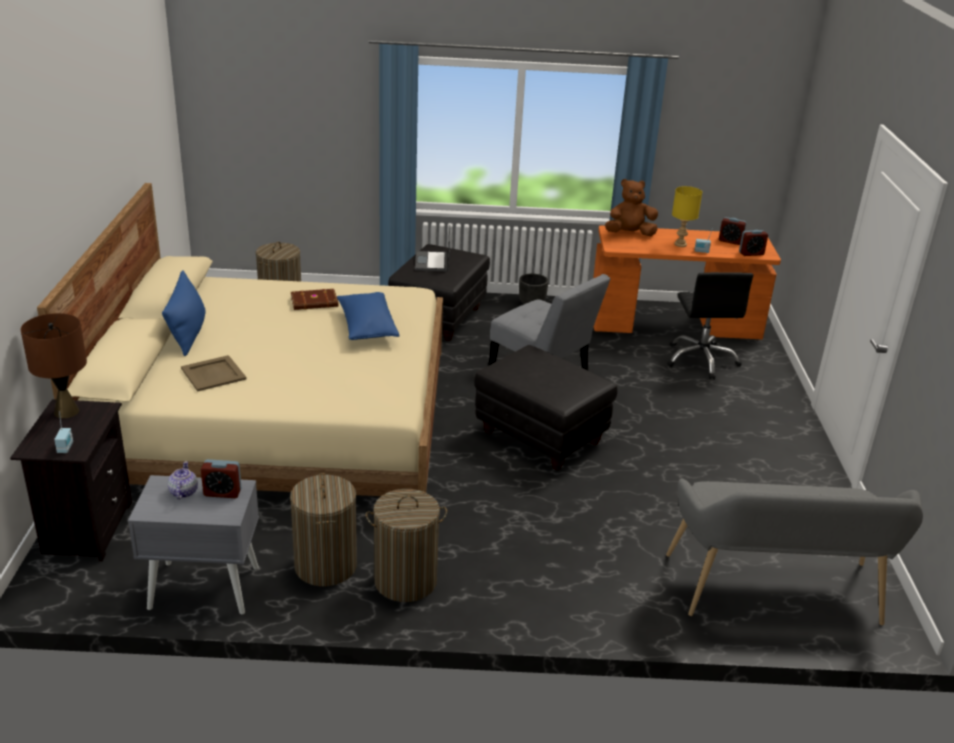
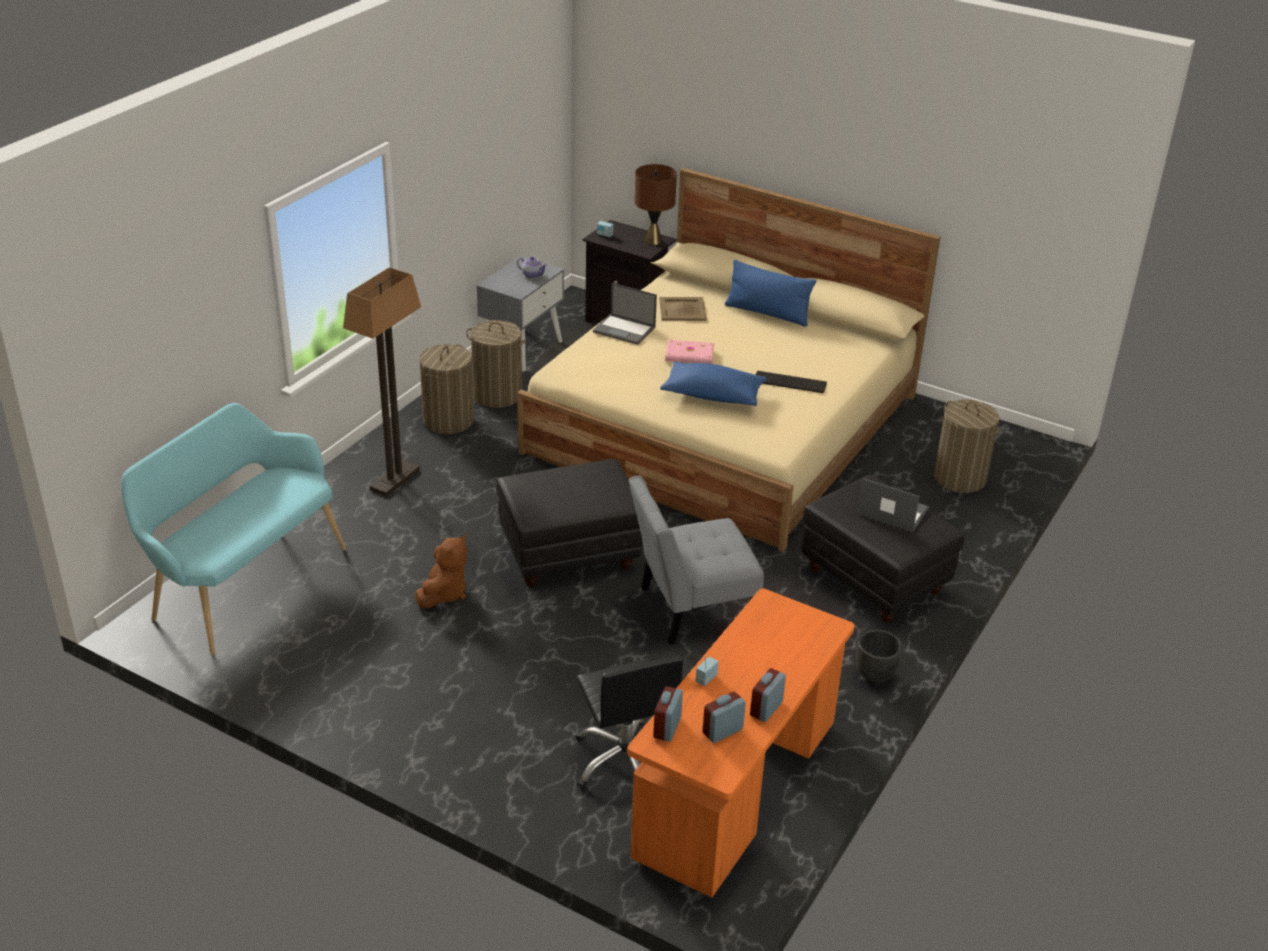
camera: 120 degrees right, 5 degrees up
alarm clock [201,459,241,498] -> alarm clock moved to [750,668,786,722]
brown book [291,289,339,310] -> keyboard [756,371,827,393]
brown plush toy [605,179,658,236] -> brown plush toy moved to [415,535,467,608]
grey bench [666,479,923,625] -> turquoise bench [121,403,346,655]
black office chair [667,272,753,379] -> black office chair turned 135 degrees counterclockwise [576,656,684,790]
yellow table lamp [672,186,702,247] -> none
none -> floor lamp [343,267,421,497]
none -> laptop [593,283,657,345]
none -> pink book [665,340,714,364]

